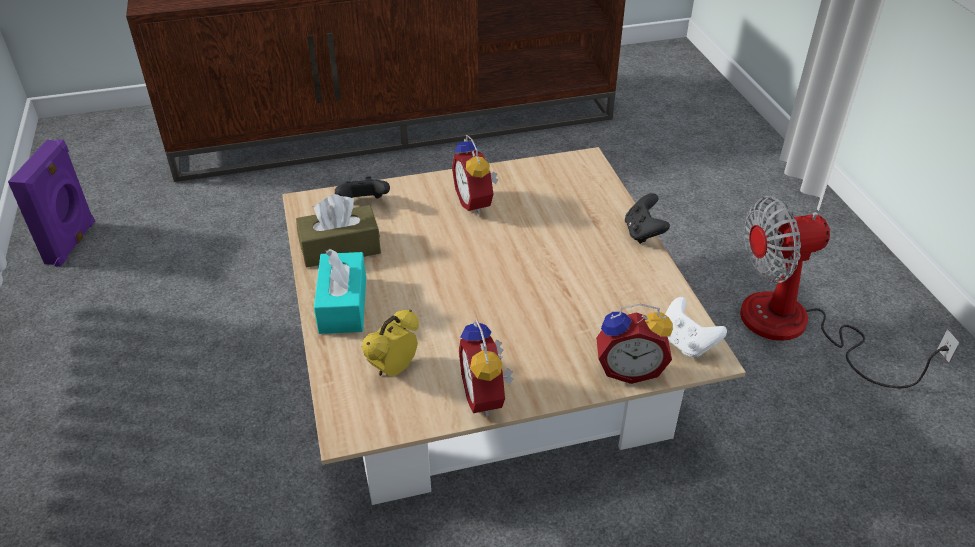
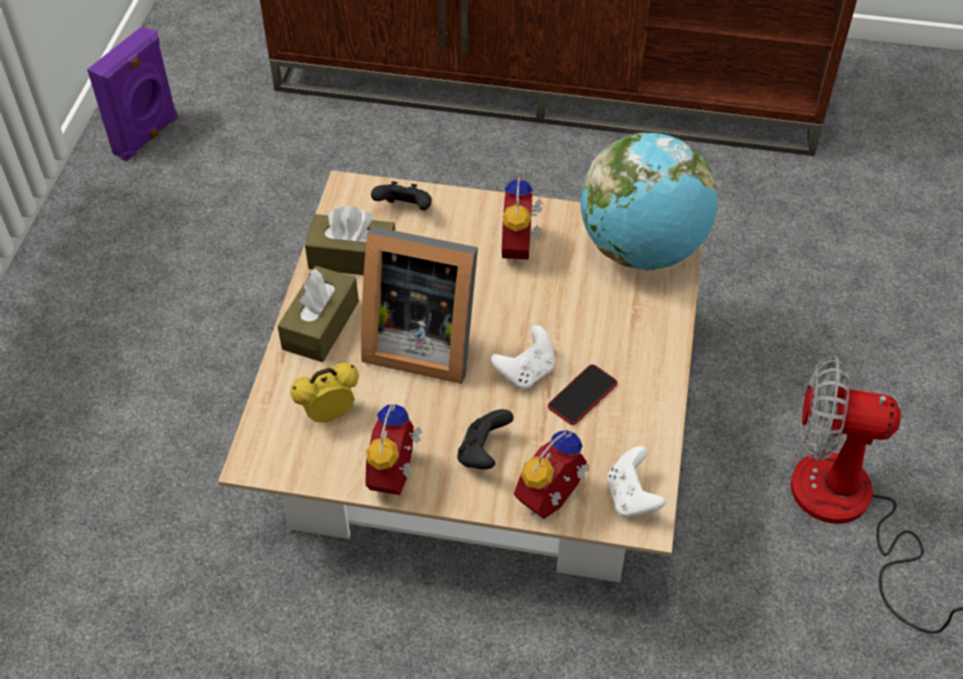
camera: 25 degrees right, 10 degrees up
turquoise tissue box [314,249,366,334] -> brown tissue box [277,266,359,362]
alarm clock [596,304,673,384] -> alarm clock turned 105 degrees clockwise [513,430,589,519]
black game controller [625,193,670,244] -> black game controller moved to [457,409,514,469]
none -> picture frame [361,226,478,384]
none -> white game controller [491,325,555,389]
none -> phone [548,364,618,425]
none -> globe [580,132,718,270]

